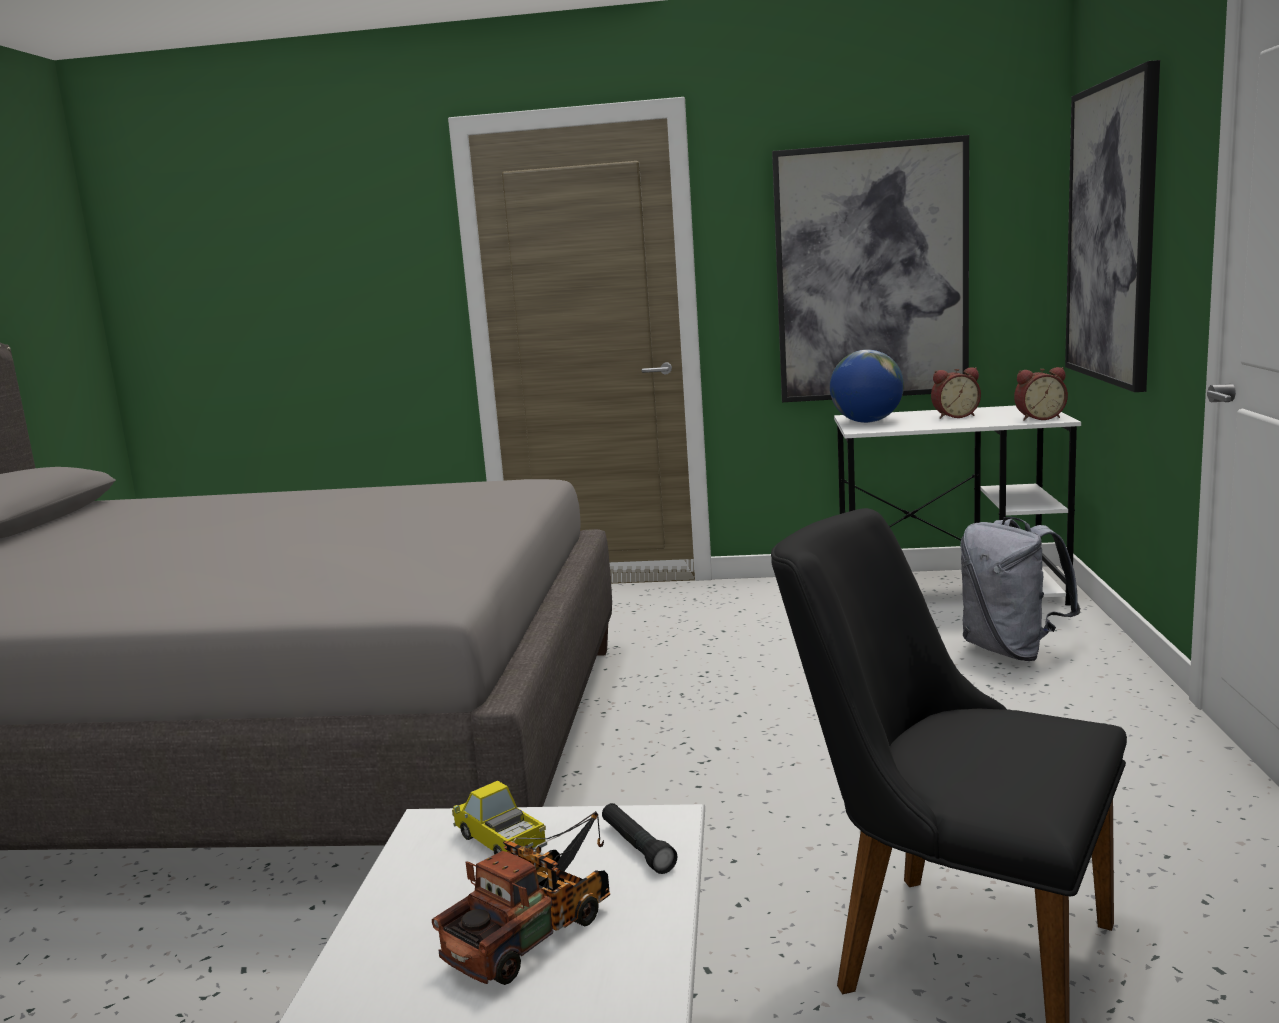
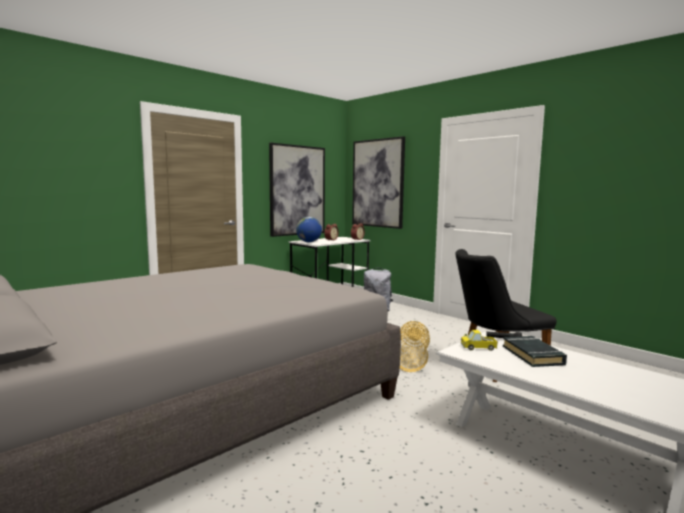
camera: 50 degrees left, 5 degrees down
toy truck [432,811,610,985] -> black book [503,336,567,367]
none -> basket [400,321,430,372]

